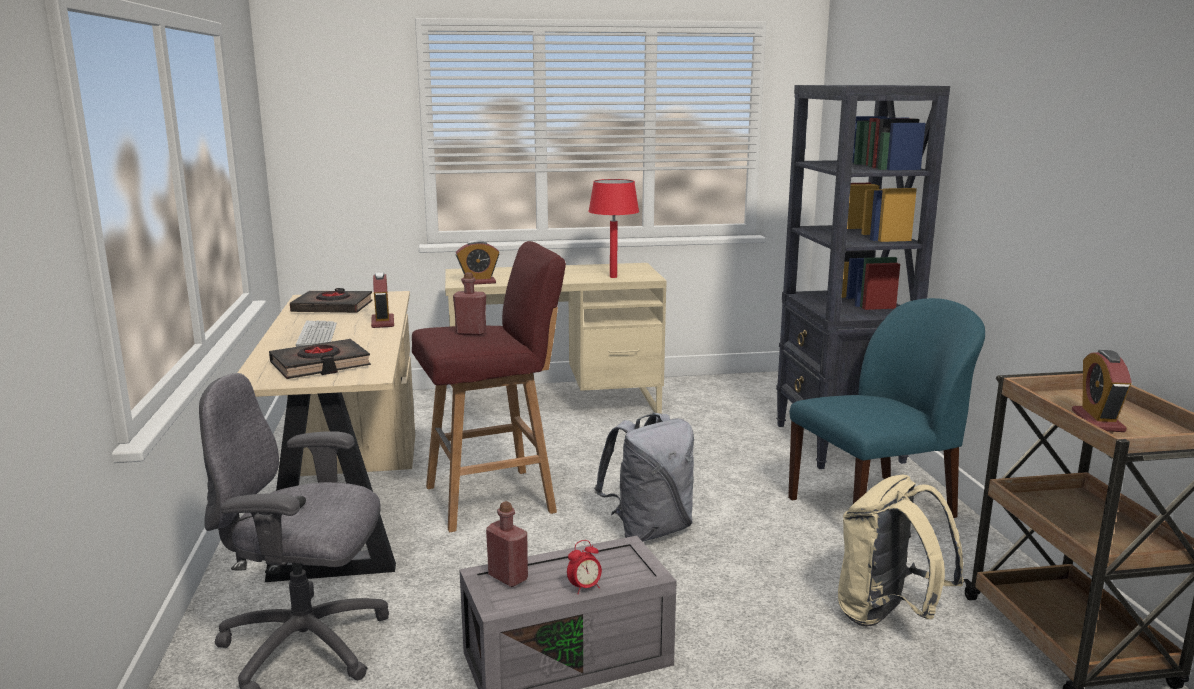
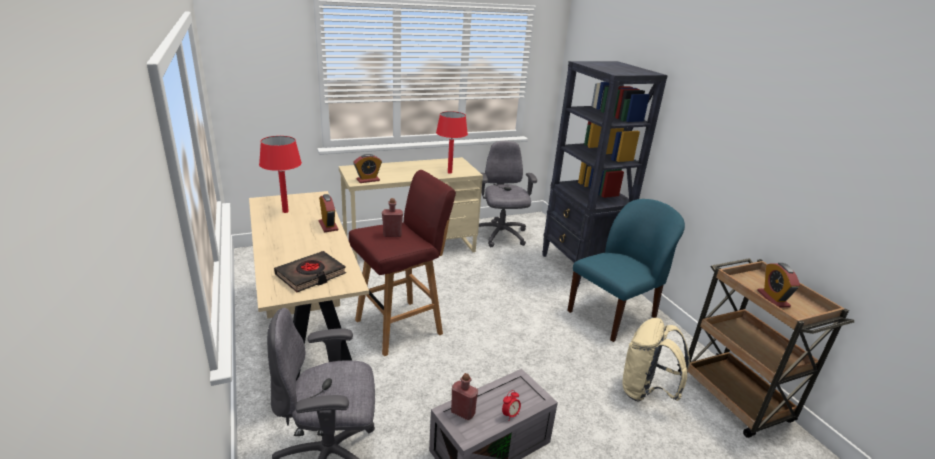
camera: 15 degrees left, 10 degrees up
black book [290,288,373,313] -> red table lamp [259,136,302,213]
keyboard [296,320,337,347] -> none
grey backpack [594,413,694,542] -> none
none -> grey office chair [479,141,537,247]

